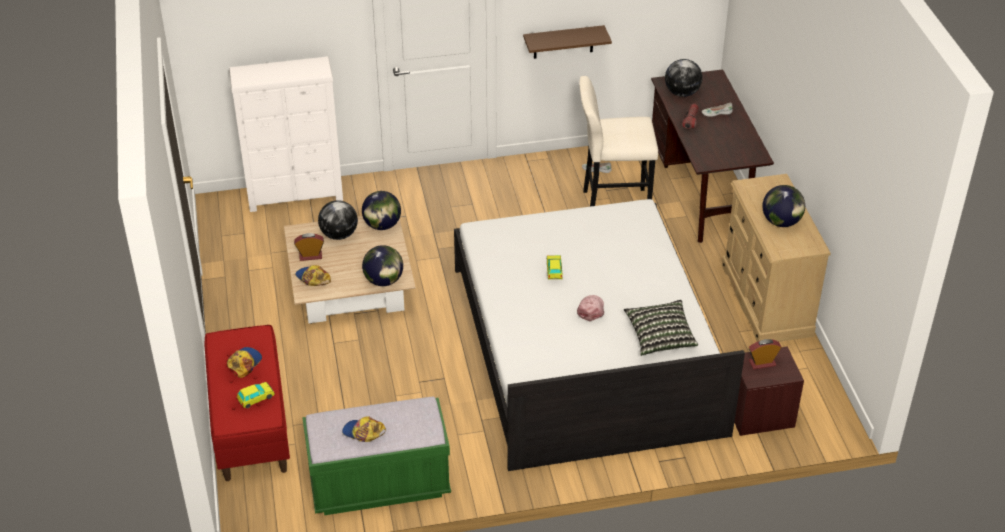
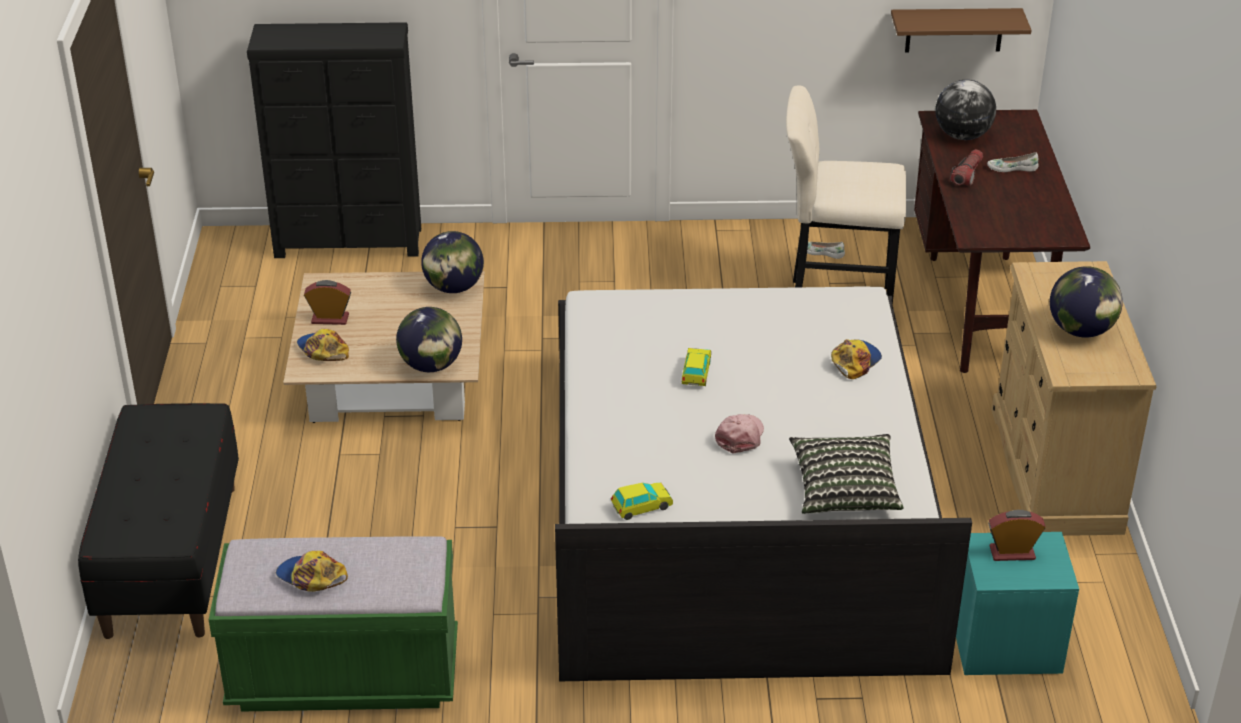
camera: 10 degrees right, 5 degrees down
red bench [205,325,290,481] -> black bench [78,403,239,639]
cap [227,347,262,378] -> cap moved to [831,339,882,379]
white dresser [229,56,343,212] -> black dresser [247,22,421,258]
toy car [236,382,275,408] -> toy car moved to [611,483,673,520]
globe [318,200,358,240] -> none
brown shelf [523,25,612,59] -> brown shelf moved to [891,8,1031,53]
brown nightstand [734,346,804,436] -> turquoise nightstand [956,532,1079,675]

